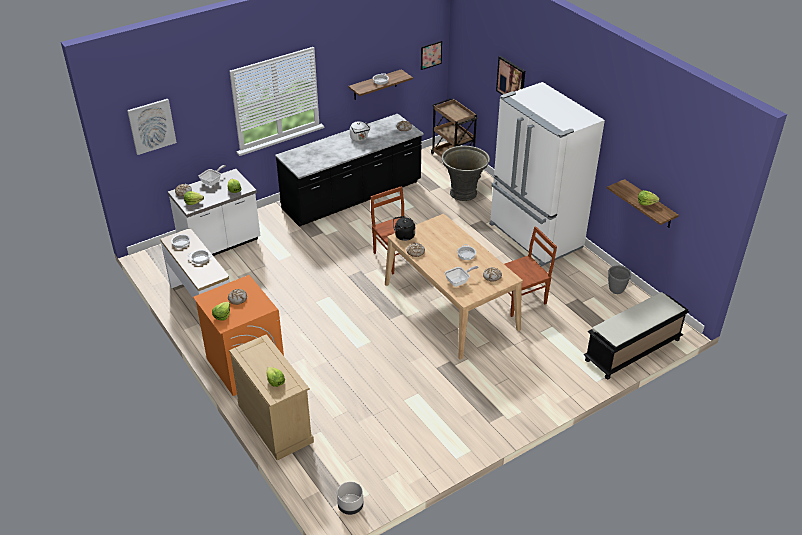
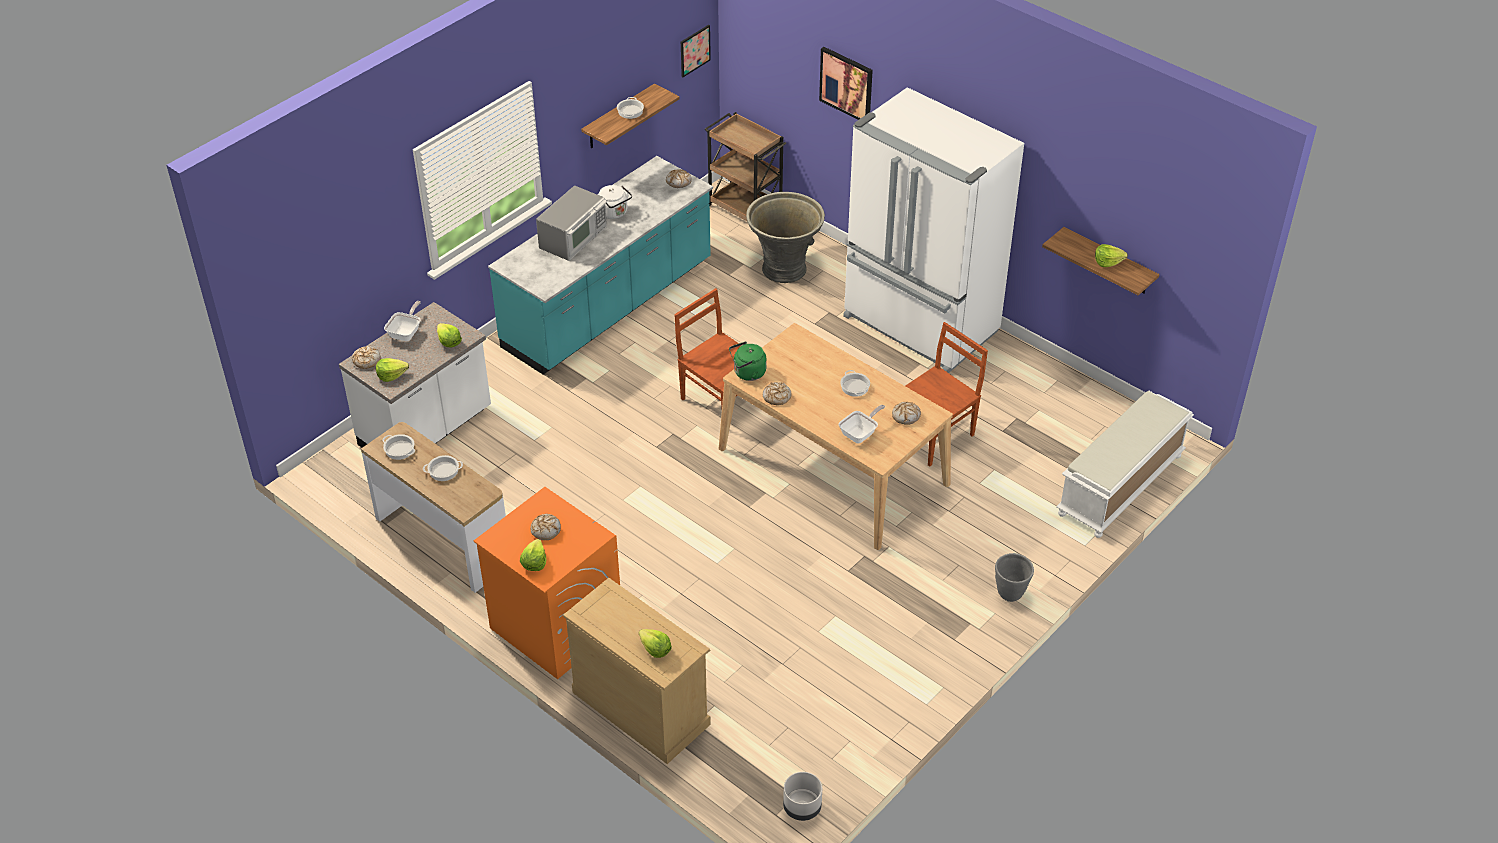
camera: 15 degrees left, 5 degrees up
picture [127,99,177,155] -> none
black counter [275,114,424,227] -> turquoise counter [488,156,713,375]
black kettle [393,216,415,241] -> green kettle [729,341,767,381]
black bench [584,292,689,379] -> white bench [1056,391,1194,538]
grey planter [608,265,631,294] -> grey planter moved to [995,553,1034,602]
none -> microwave [536,185,607,261]

